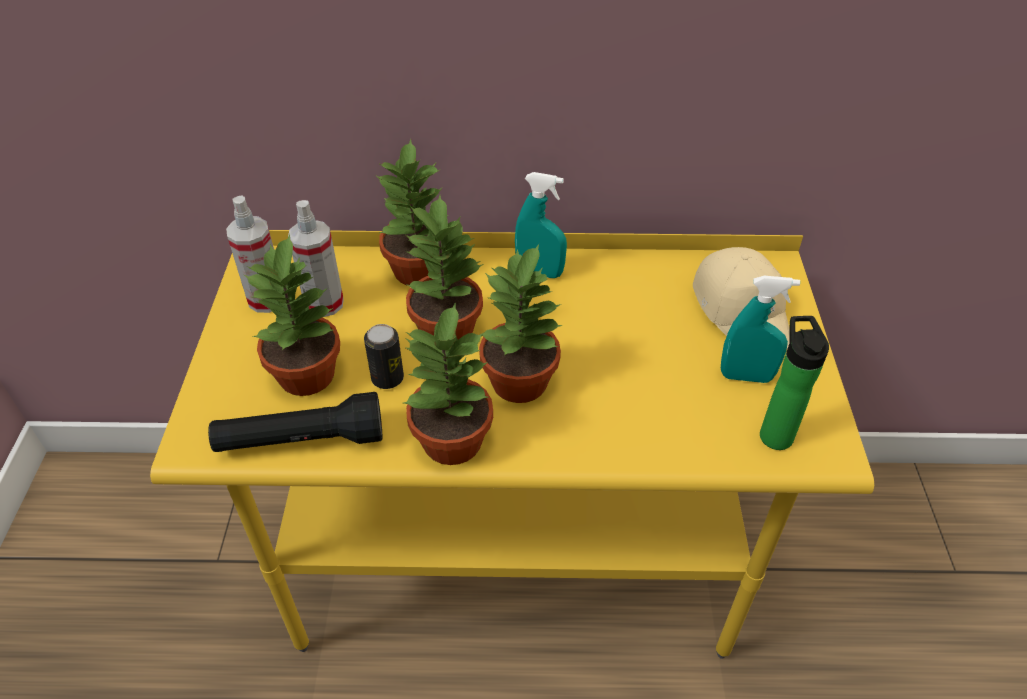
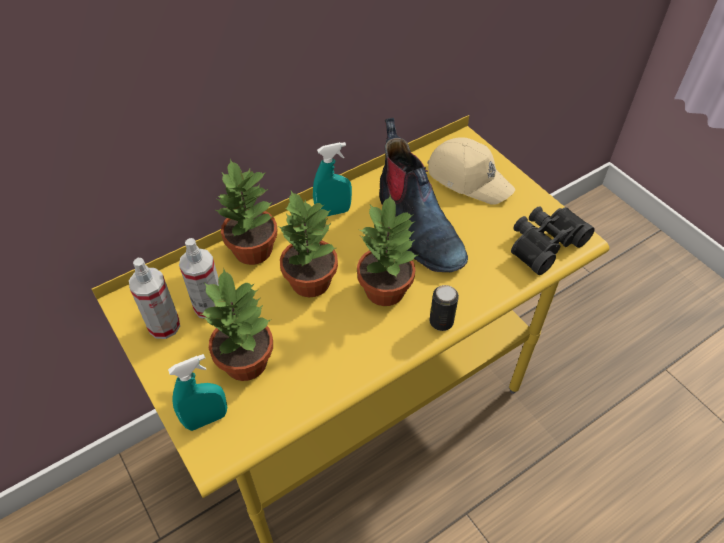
camera: 35 degrees left, 5 degrees up
black flashlight [208,392,383,452] -> none
can [364,324,404,389] -> can moved to [429,285,459,331]
potted plant [403,302,493,465] -> none
turquoise spray bottle [721,276,800,383] -> turquoise spray bottle moved to [168,354,227,431]
bottle [760,316,829,450] -> black binoculars [511,206,595,275]
none -> boot [379,118,468,272]

